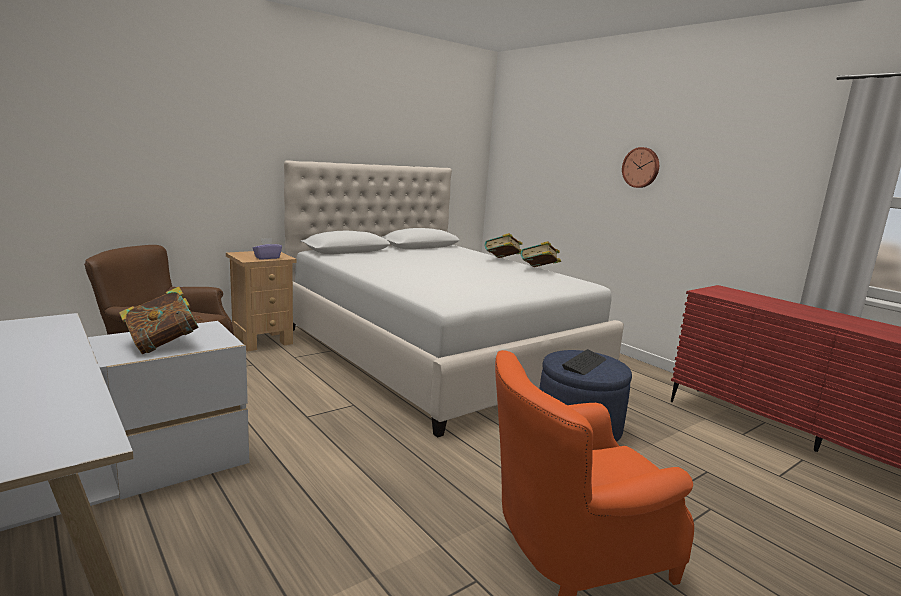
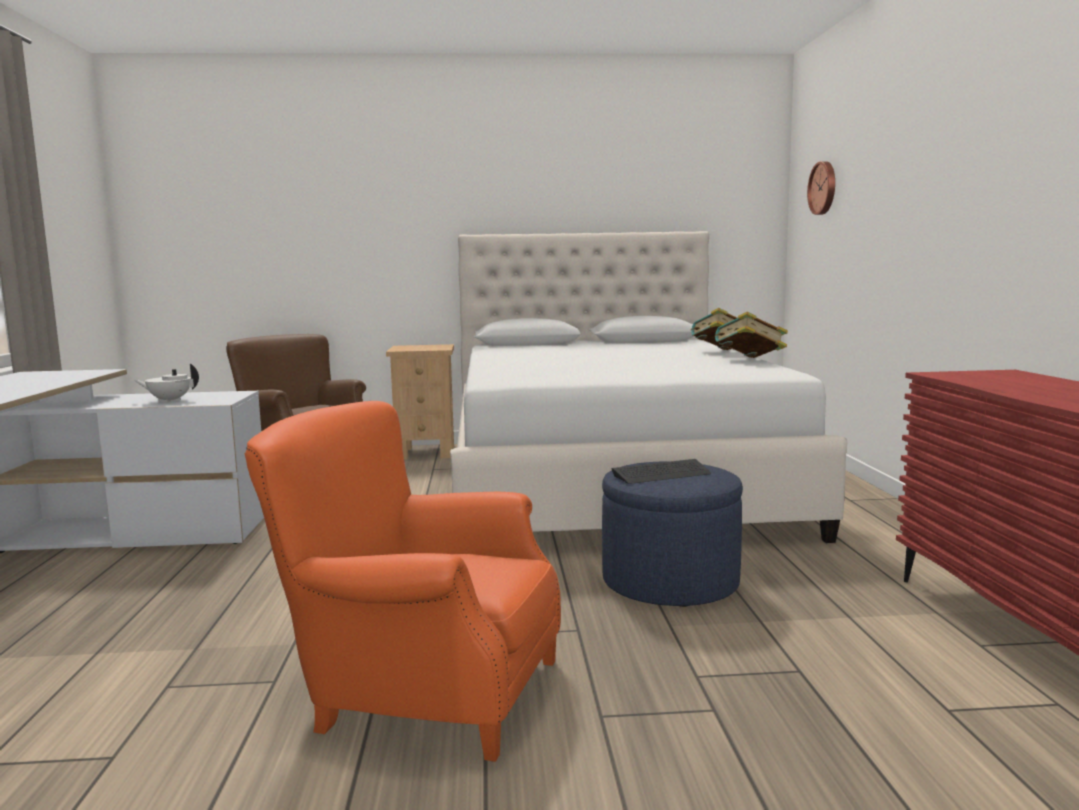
camera: 35 degrees right, 5 degrees down
book [119,287,202,354] -> white teapot [134,363,199,403]
purple tissue box [253,238,282,259] -> none
wall clock [622,147,659,188] -> wall clock moved to [807,161,835,215]

